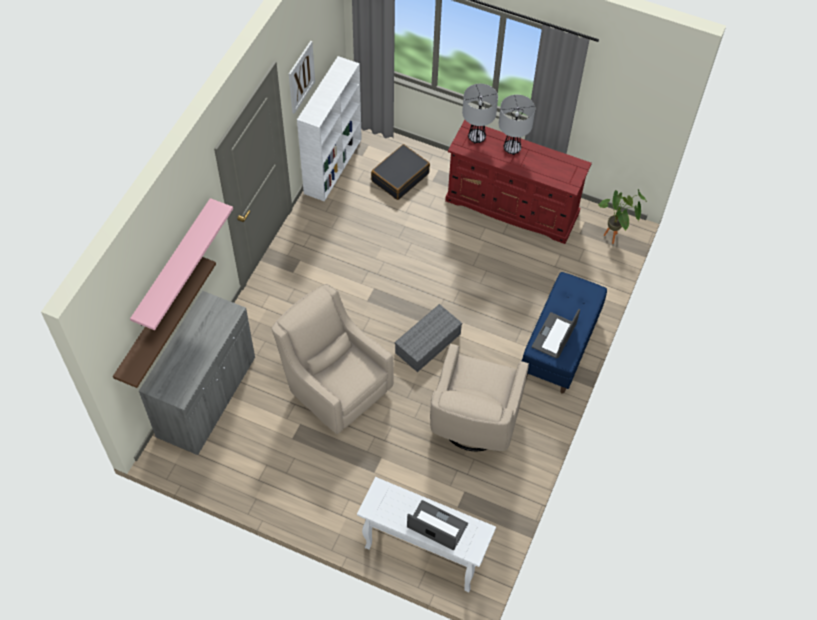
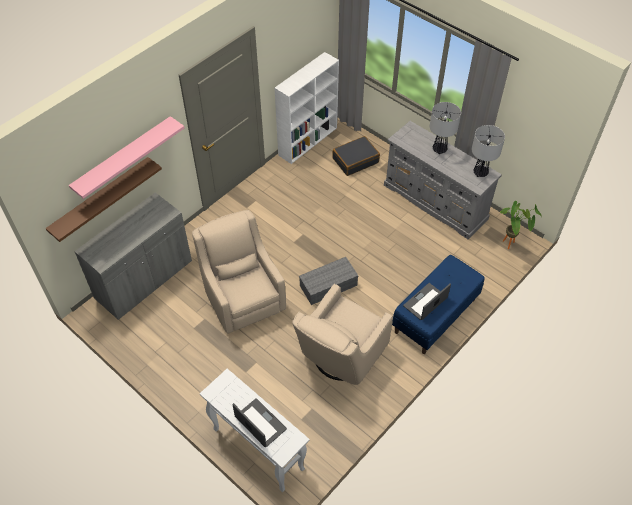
camera: 20 degrees right, 5 degrees down
picture [289,41,315,114] -> none
red dresser [445,120,592,244] -> grey dresser [384,121,502,240]
table lamp [462,84,498,144] -> table lamp moved to [472,125,505,177]

